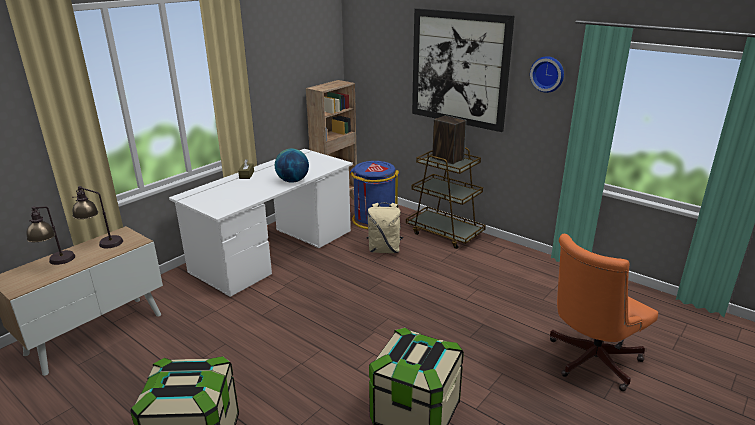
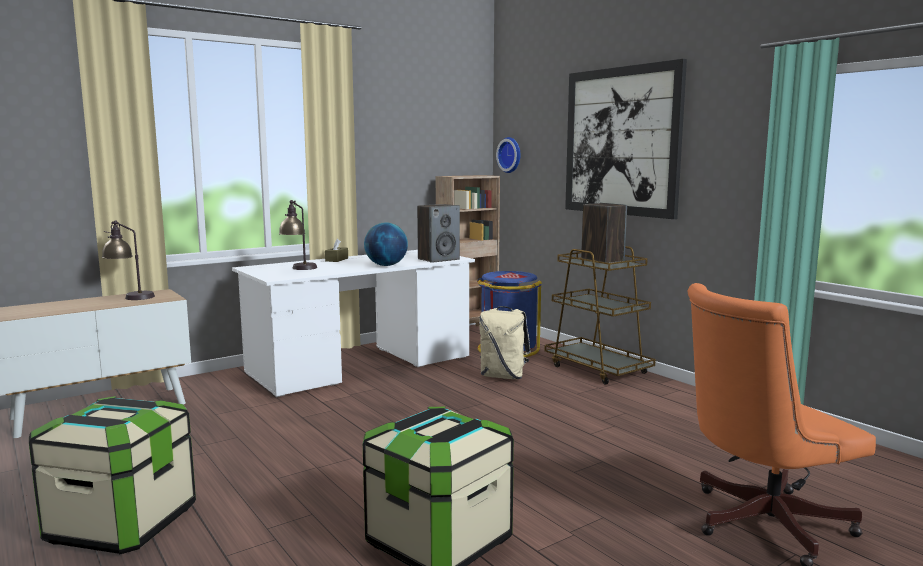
camera: 15 degrees right, 15 degrees down
table lamp [26,206,75,265] -> table lamp moved to [279,200,317,270]
wall clock [530,56,564,93] -> wall clock moved to [496,137,521,173]
none -> speaker [417,204,460,263]

